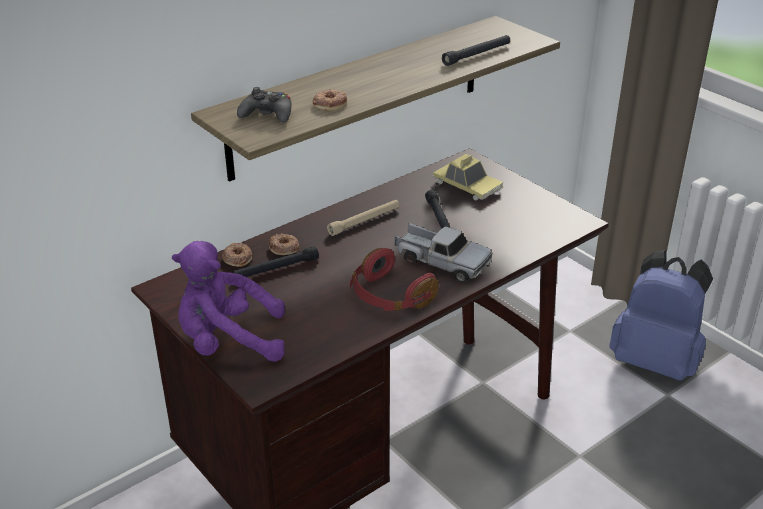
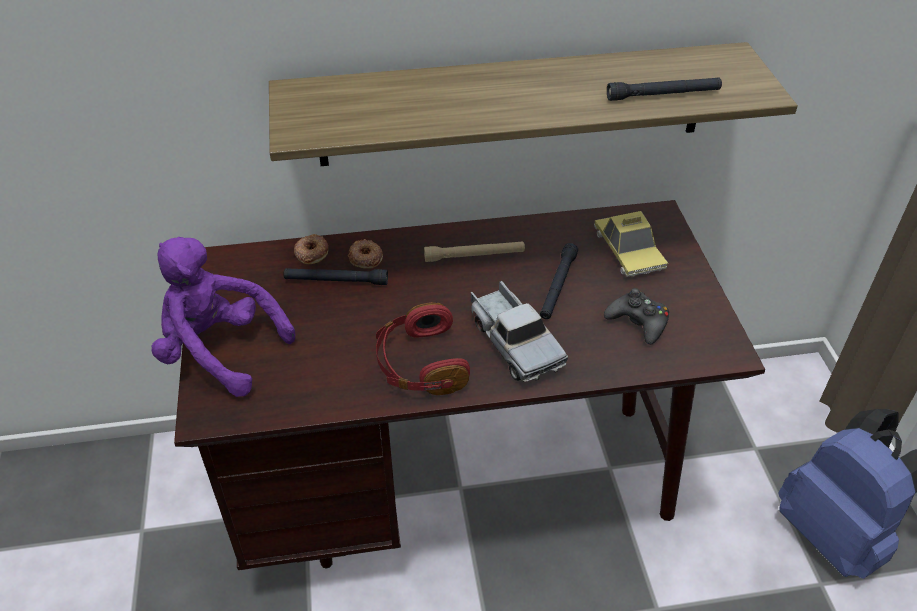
camera: 30 degrees right, 10 degrees up
black game controller [237,87,292,123] -> black game controller moved to [604,288,669,345]
donut [313,89,347,111] -> none

